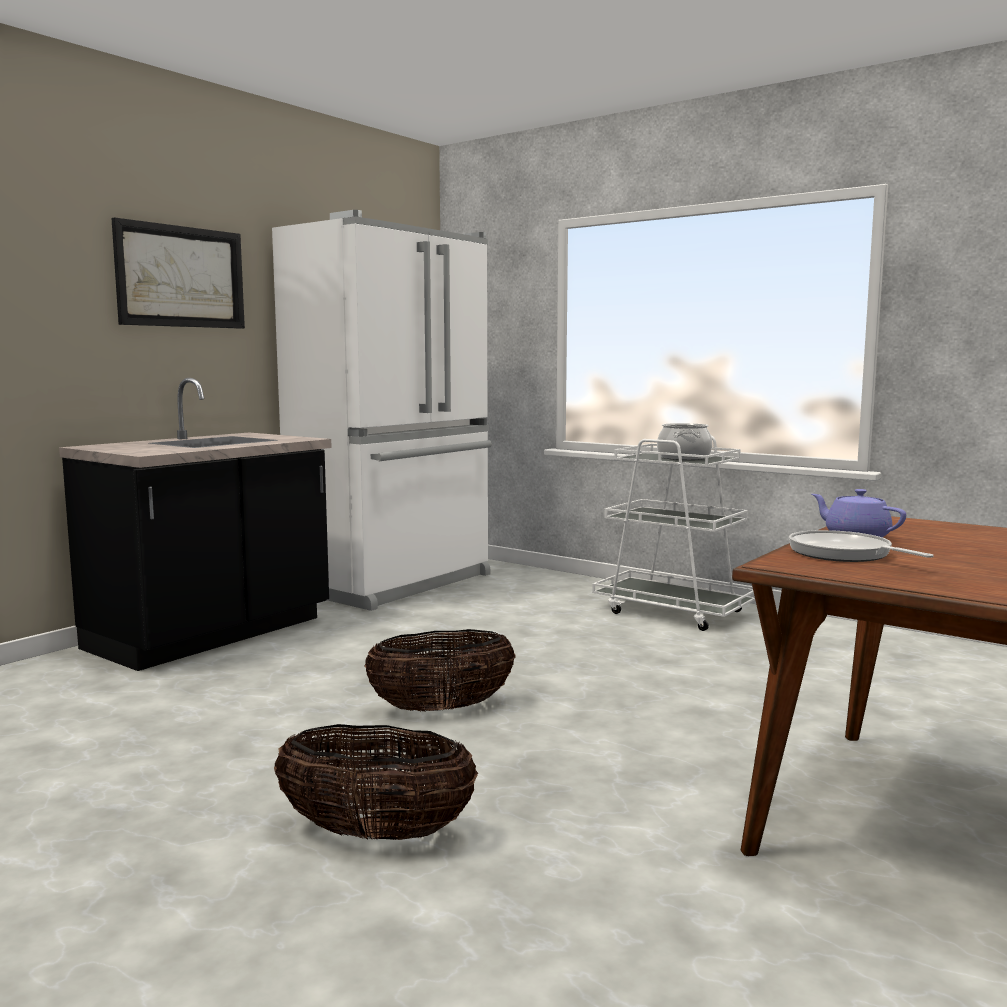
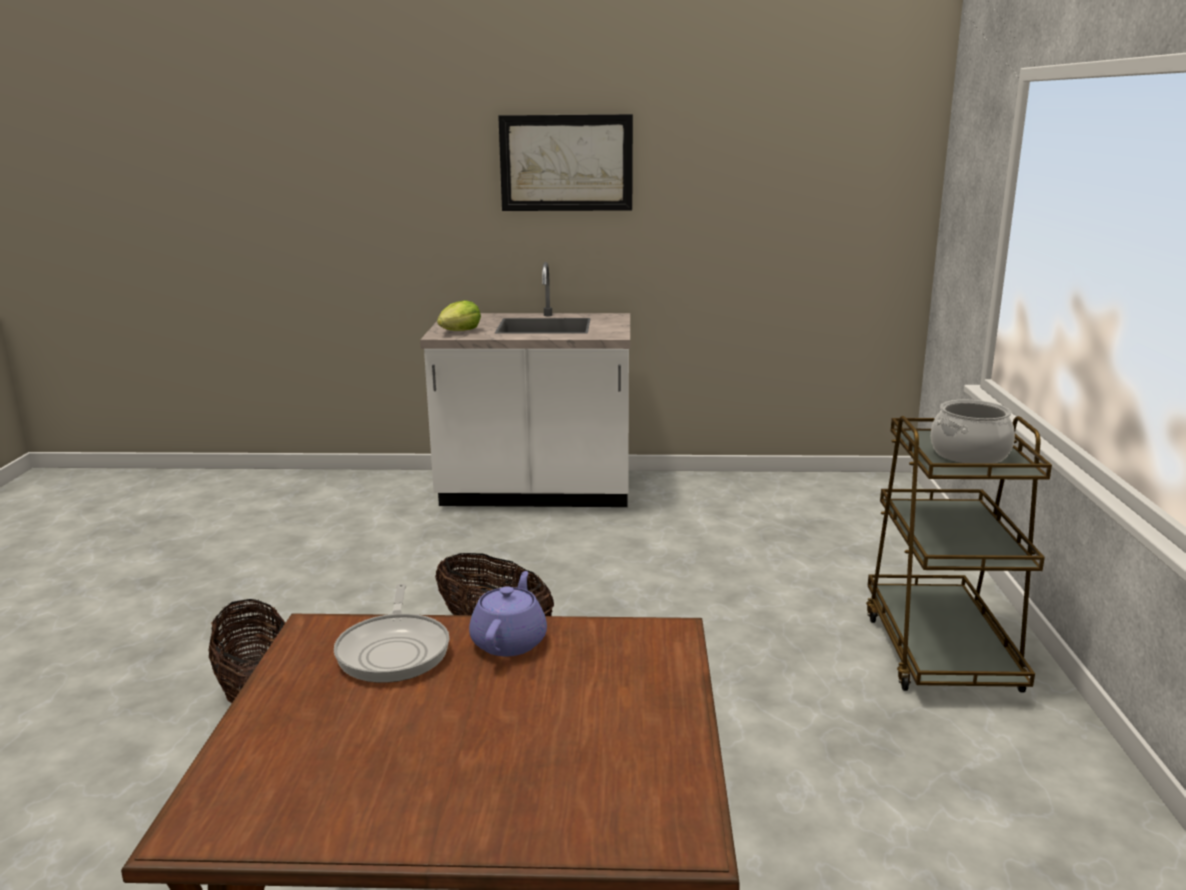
camera: 55 degrees right, 10 degrees up
black counter [59,378,332,671] -> white counter [420,262,630,507]
white fridge [272,210,492,611] -> none
white cart [592,436,755,631] -> brown cart [866,416,1052,692]
frying pan [789,530,934,562] -> frying pan turned 150 degrees clockwise [334,584,449,683]
none -> lettuce [437,300,481,331]

